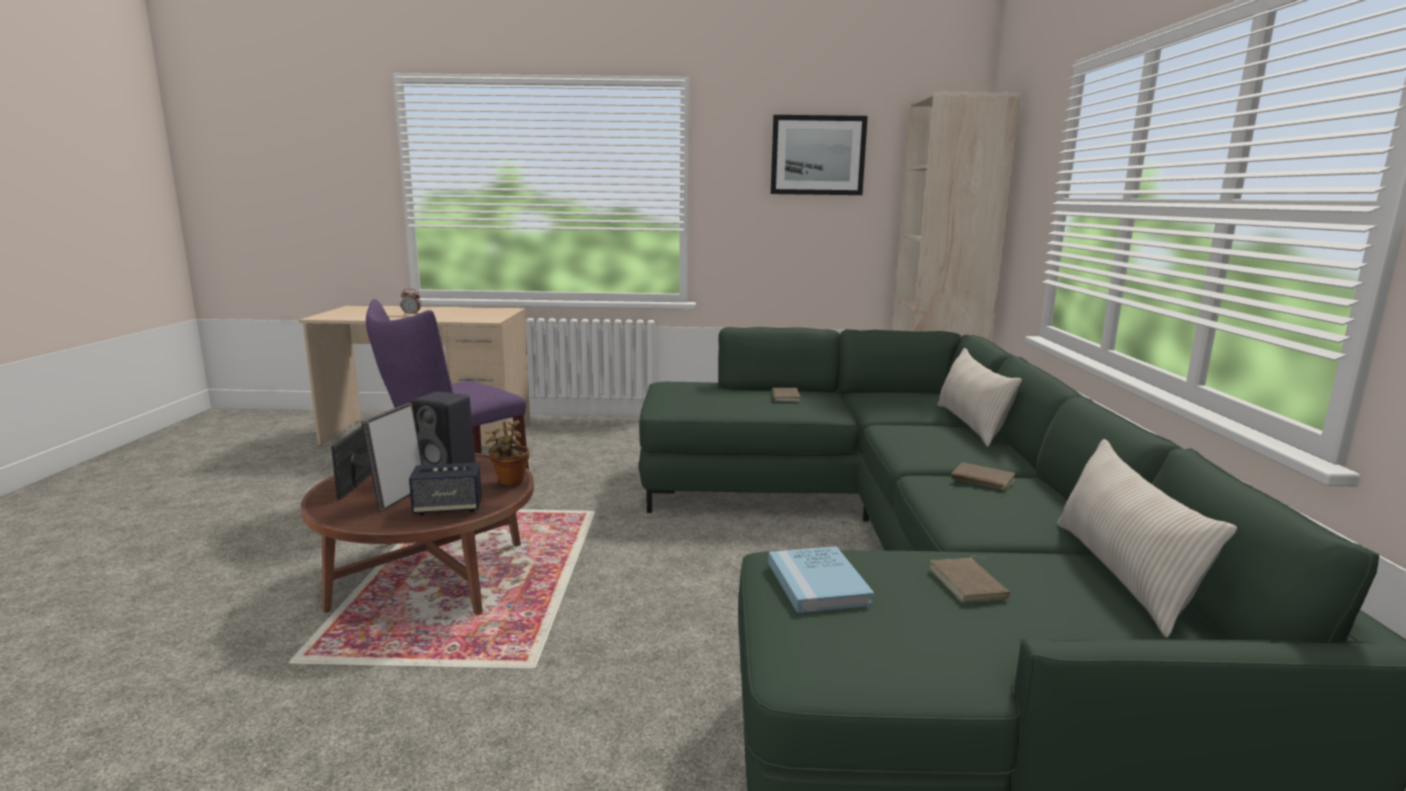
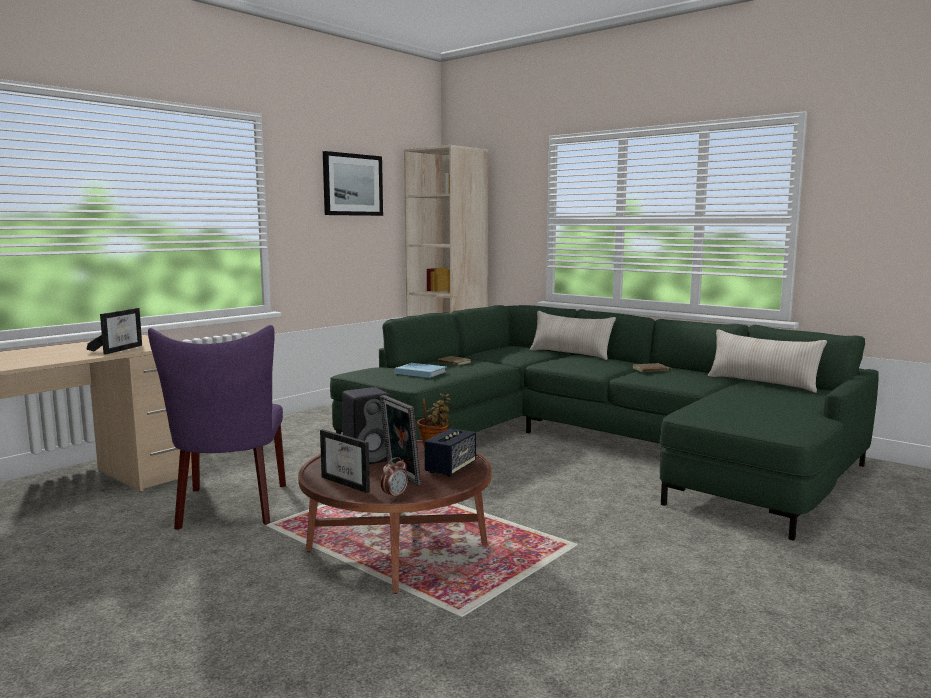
camera: 50 degrees left, 5 degrees down
alarm clock [400,288,421,315] -> alarm clock moved to [381,457,408,499]
blue book [768,546,874,613] -> blue book moved to [395,363,447,378]
brown book [929,556,1011,603] -> none
none -> picture frame [87,308,142,354]

